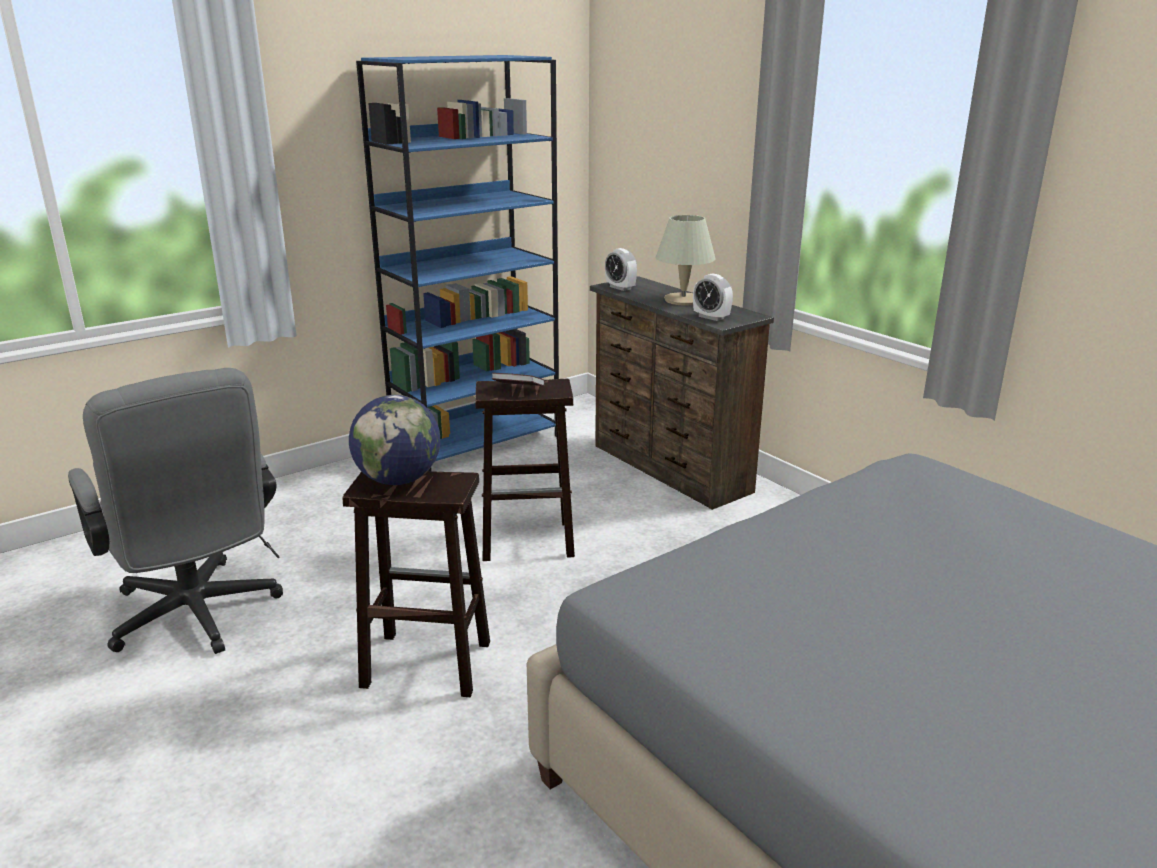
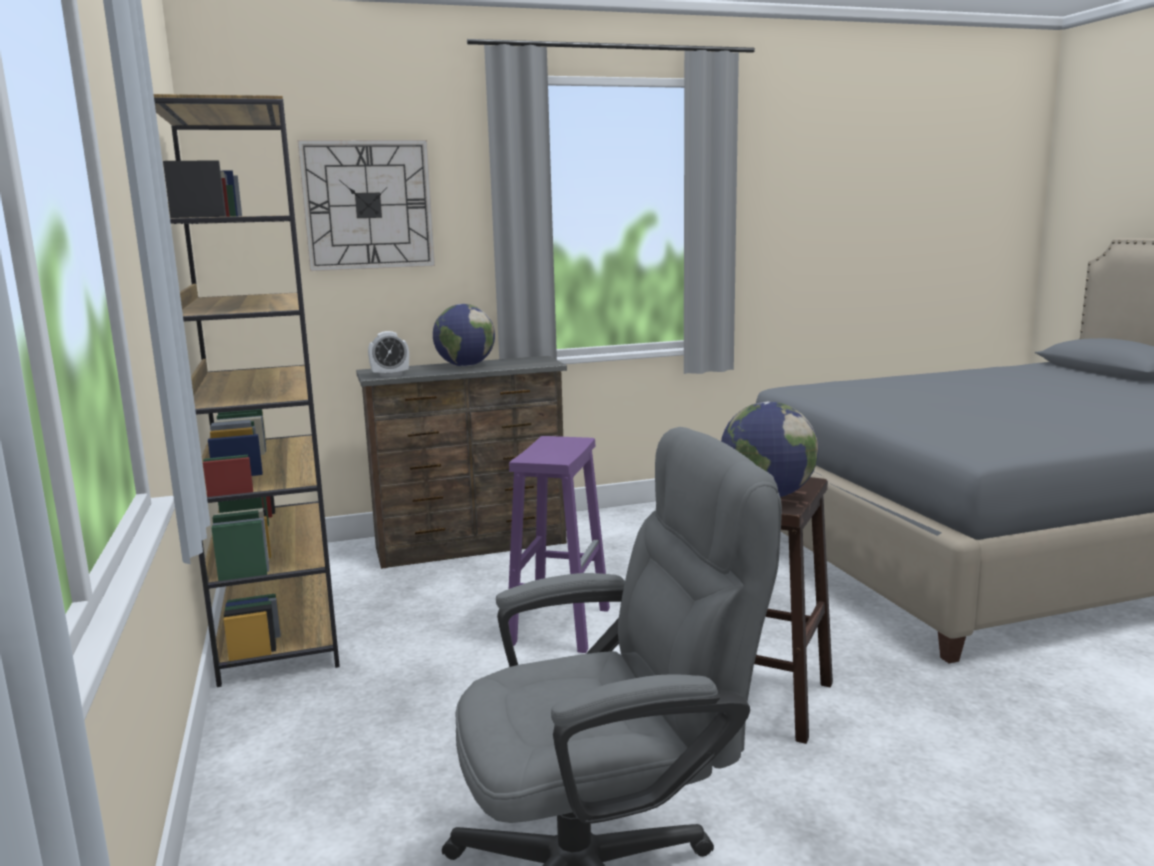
camera: 70 degrees left, 10 degrees down
blue bookcase [356,55,559,471] -> brown bookcase [154,94,340,687]
brown stool [475,379,575,561] -> purple stool [509,436,610,653]
book [492,373,545,386] -> none
beige table lamp [656,215,716,305] -> globe [433,304,495,366]
alarm clock [693,274,733,321] -> none
none -> wall clock [297,140,435,271]

